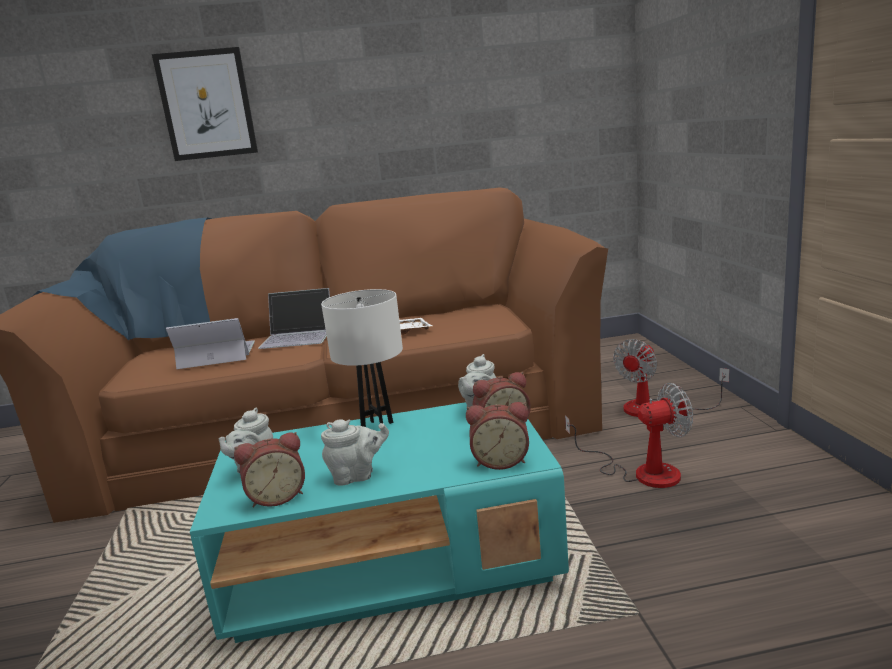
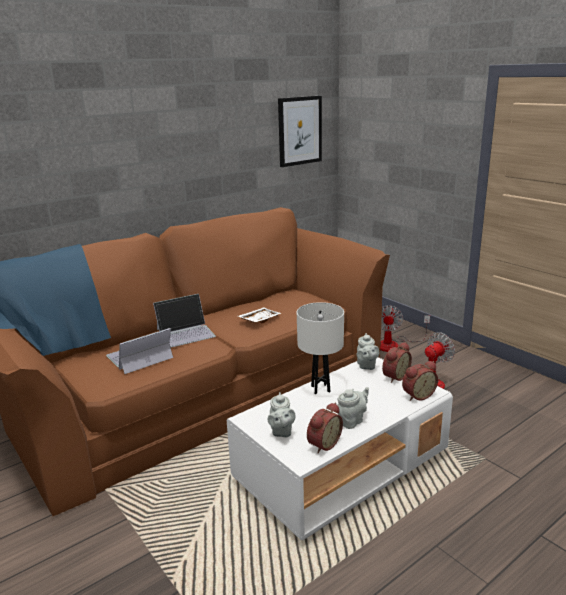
camera: 30 degrees left, 5 degrees up
picture [152,47,258,161] -> picture moved to [278,96,322,167]
turquoise coffee table [190,402,569,643] -> white coffee table [227,357,453,540]

